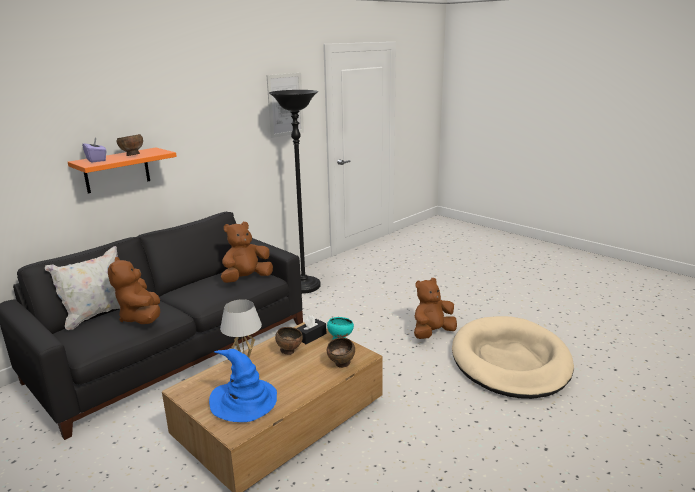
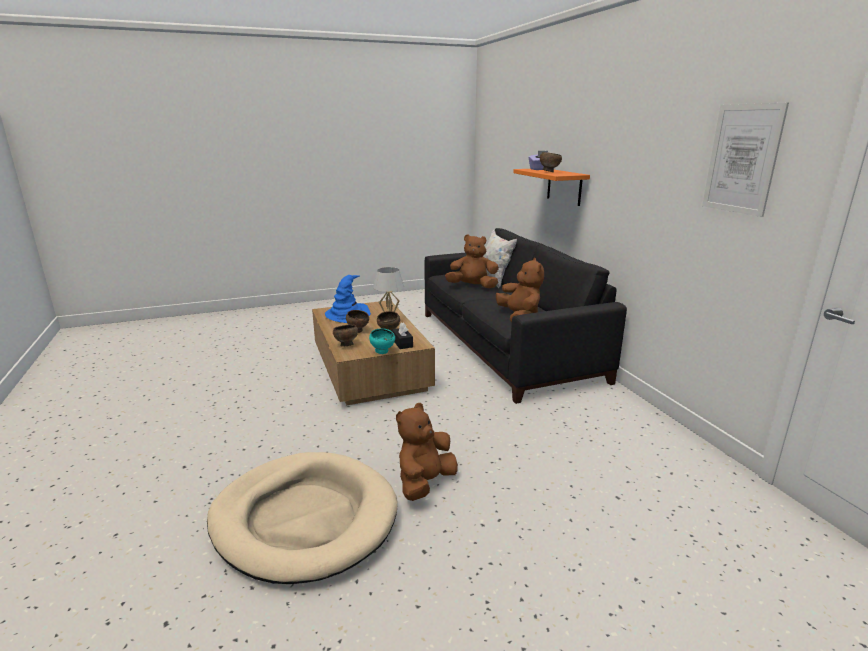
camera: 115 degrees right, 0 degrees up
black floor lamp [269,90,321,294] -> none
brown plush toy [414,278,457,339] -> brown plush toy turned 135 degrees counterclockwise [396,403,458,501]
none -> brown bowl [346,310,369,333]

